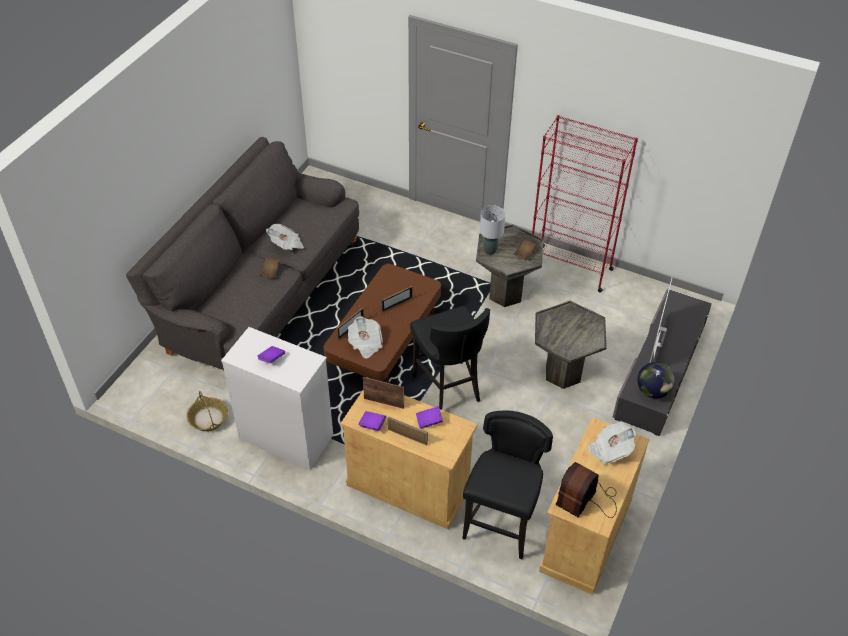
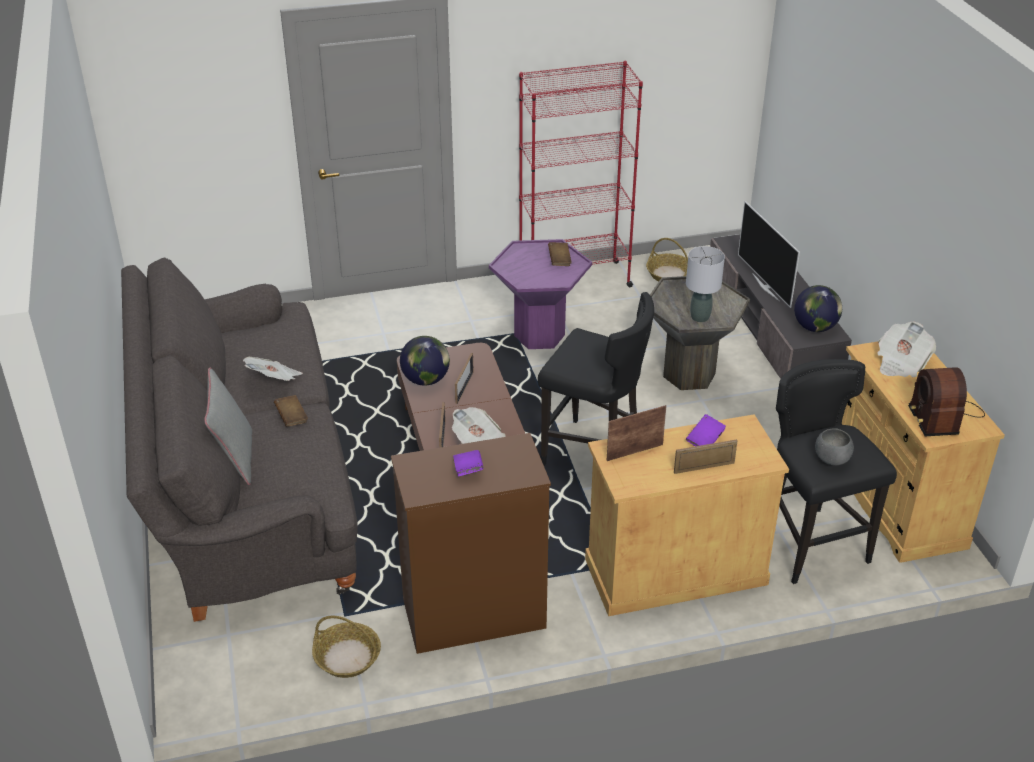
camera: 40 degrees left, 10 degrees down
white dresser [221,327,333,470] -> brown dresser [391,433,551,654]
purple book [358,411,386,431] -> none
grey side table [476,224,544,307] -> purple side table [489,239,592,349]
grey table lamp [480,205,505,255] -> grey table lamp moved to [686,246,725,322]
none -> grey pillow [204,368,252,485]
none -> globe [400,336,450,386]
none -> basket [646,238,688,281]
none -> grey bowl [815,428,854,465]

